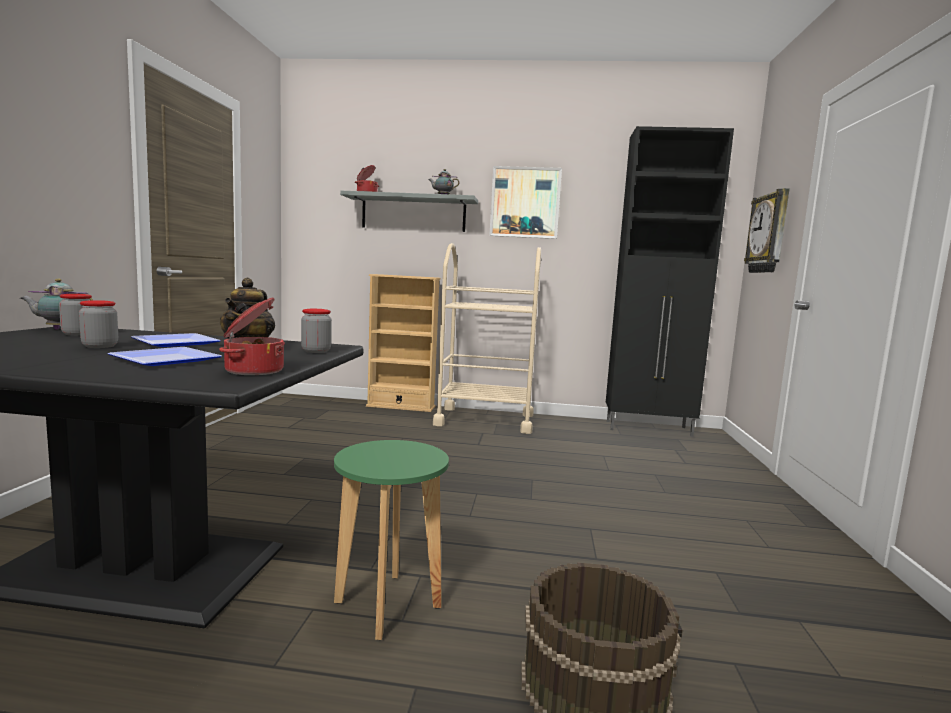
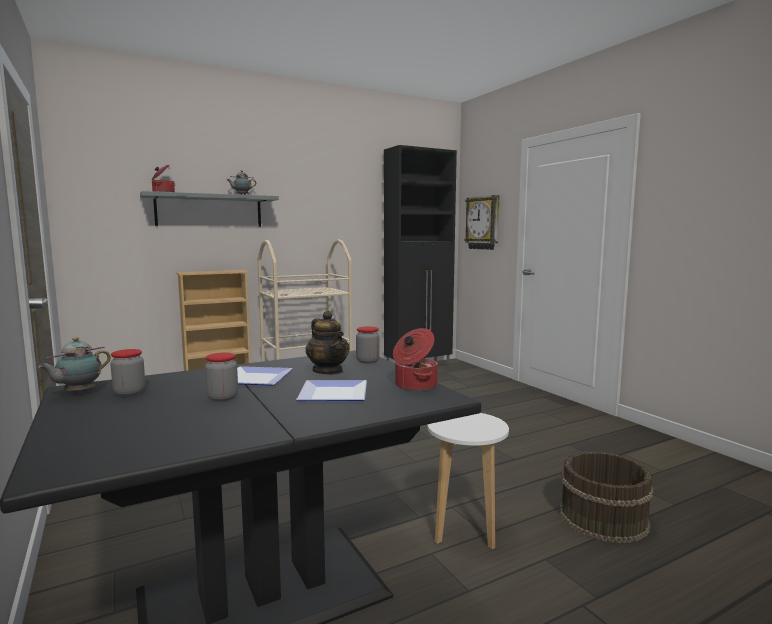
camera: 35 degrees left, 0 degrees up
green stool [334,440,449,640] -> white stool [428,413,509,550]
picture [489,166,562,239] -> none

